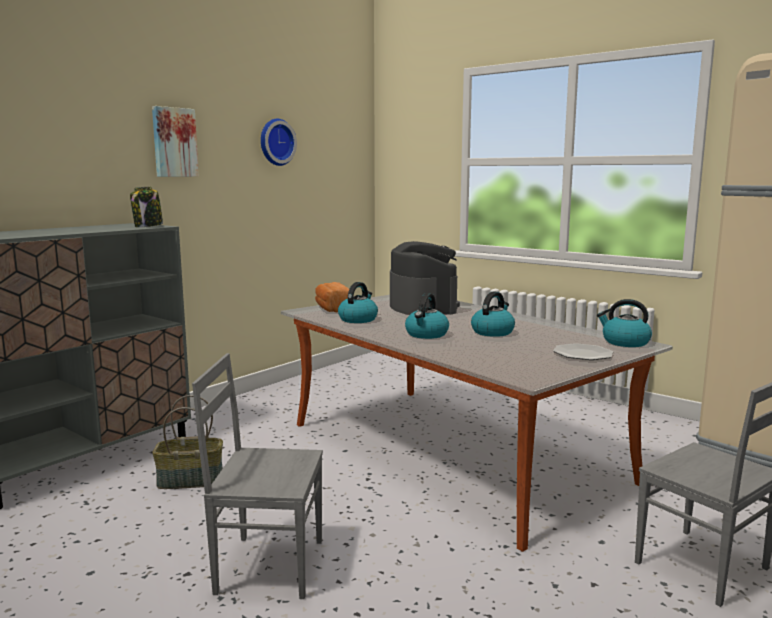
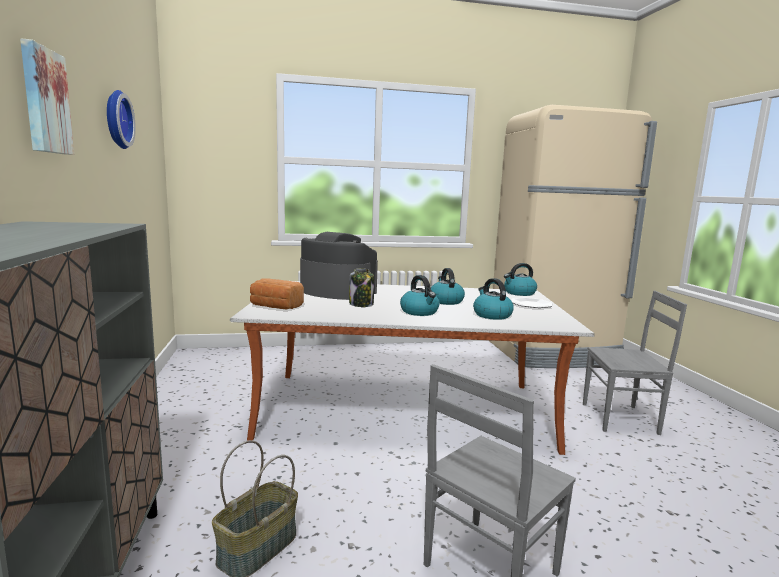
camera: 50 degrees left, 0 degrees up
jar [130,186,163,227] -> jar moved to [349,268,374,307]
kettle [338,282,378,323] -> kettle moved to [473,278,514,320]

